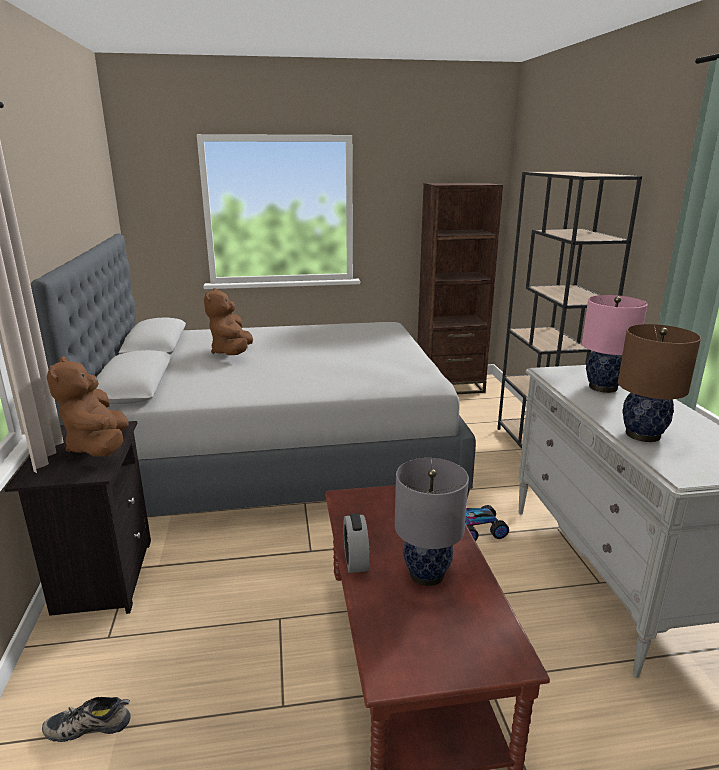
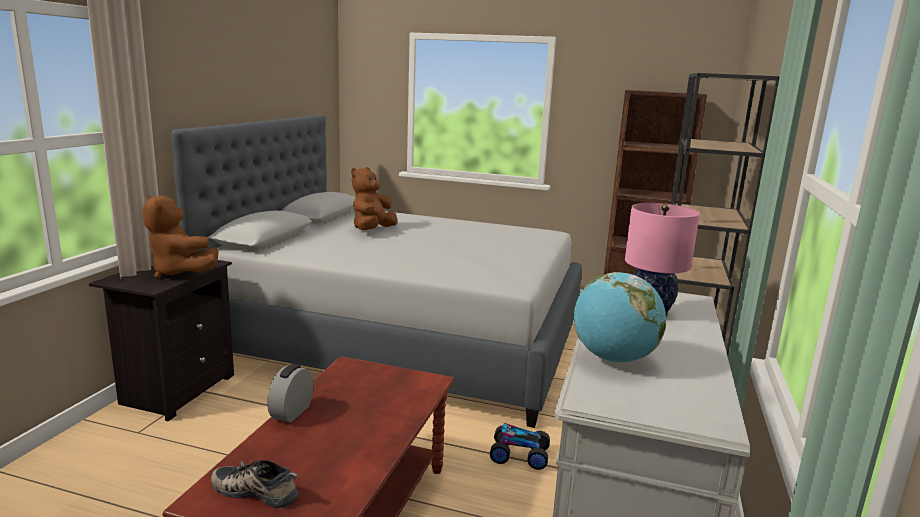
camera: 25 degrees right, 5 degrees down
shoe [42,697,131,742] -> shoe moved to [211,460,298,508]
brown plush toy [47,356,129,457] -> brown plush toy turned 60 degrees counterclockwise [143,195,219,278]
grey table lamp [395,458,469,586] -> none
brown table lamp [618,324,701,442] -> globe [573,272,666,362]

